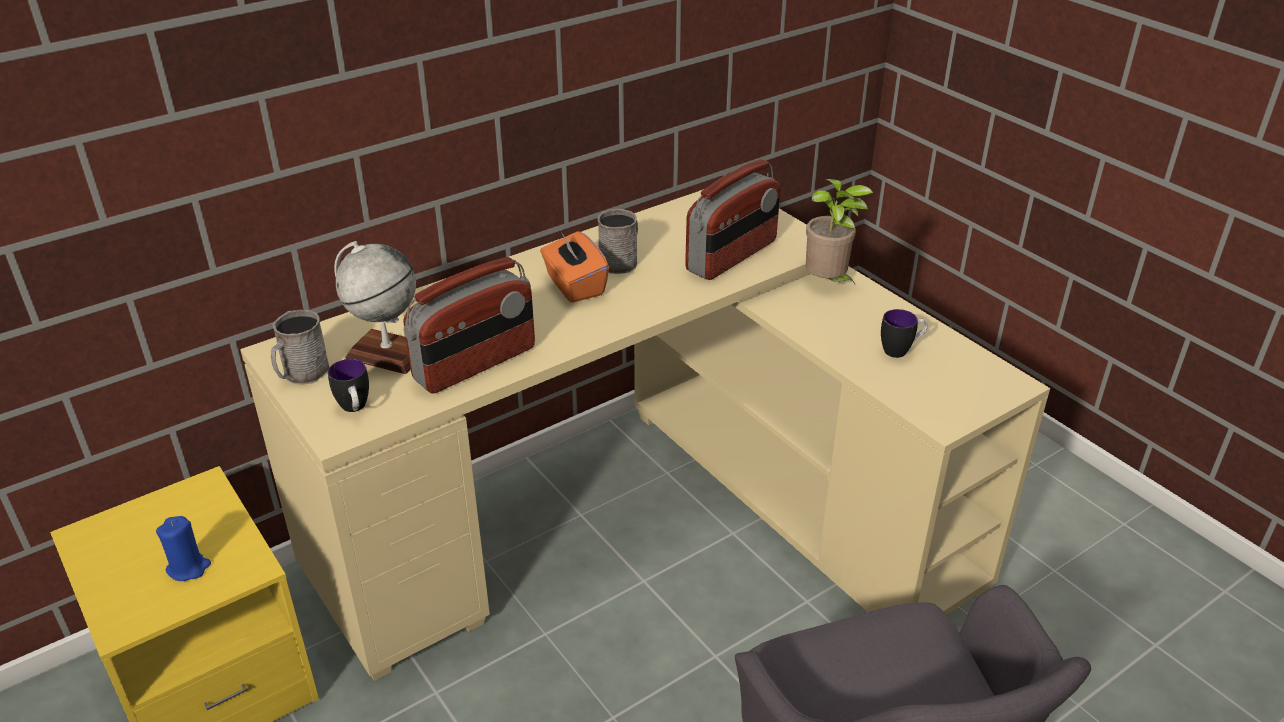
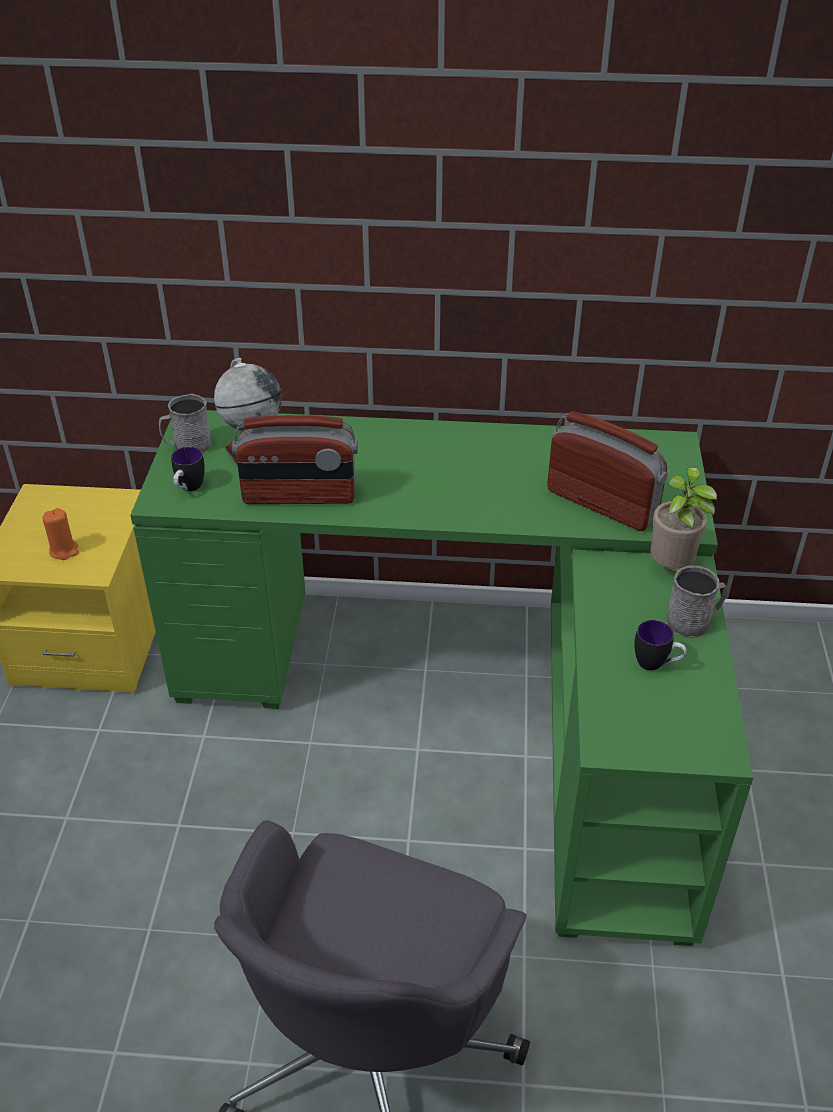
camera: 40 degrees right, 5 degrees up
blue candle [156,516,211,581] -> orange candle [42,508,79,560]
beige desk [240,189,1050,681] -> green desk [130,410,753,946]
orange tissue box [540,230,609,303] -> none
grey mug [597,209,638,274] -> grey mug moved to [666,566,727,638]
radio [685,159,780,280] -> radio turned 135 degrees counterclockwise [547,411,668,531]

